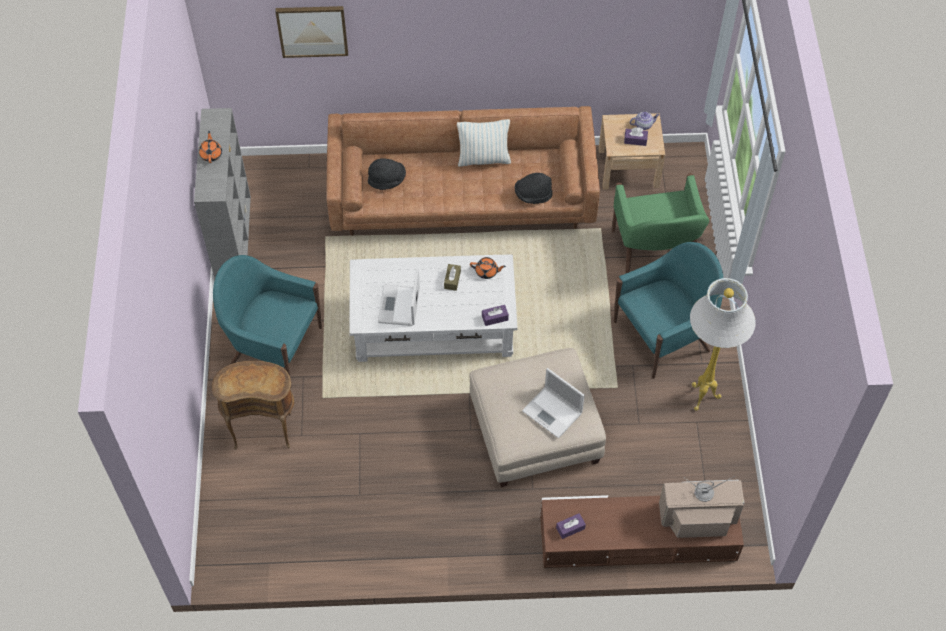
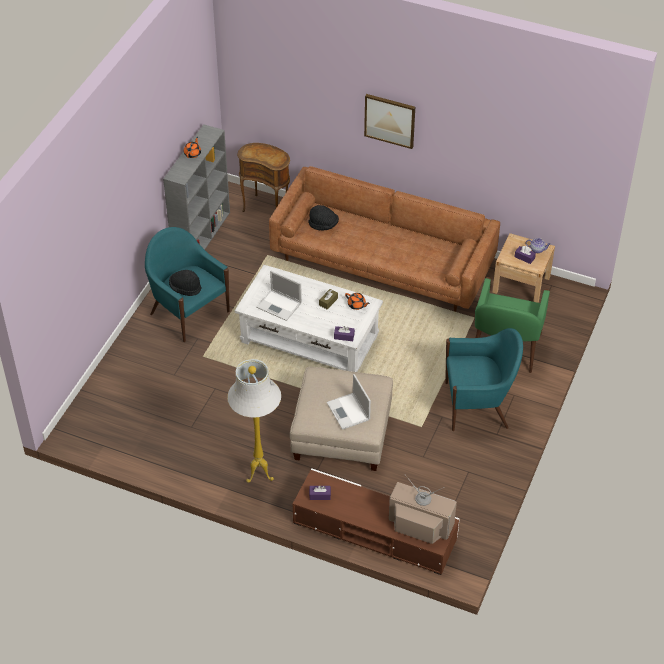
camera: 25 degrees right, 10 degrees down
brown side table [212,361,294,449] -> brown side table moved to [237,143,290,212]
picture [275,6,348,58] -> picture moved to [364,94,415,149]
laptop [378,268,420,326] -> laptop turned 90 degrees counterclockwise [256,271,302,321]
pillow [457,119,511,167] -> none
black hat [514,173,553,204] -> black hat moved to [169,270,202,296]
white floor lamp [690,278,756,411] -> white floor lamp moved to [227,359,281,483]

